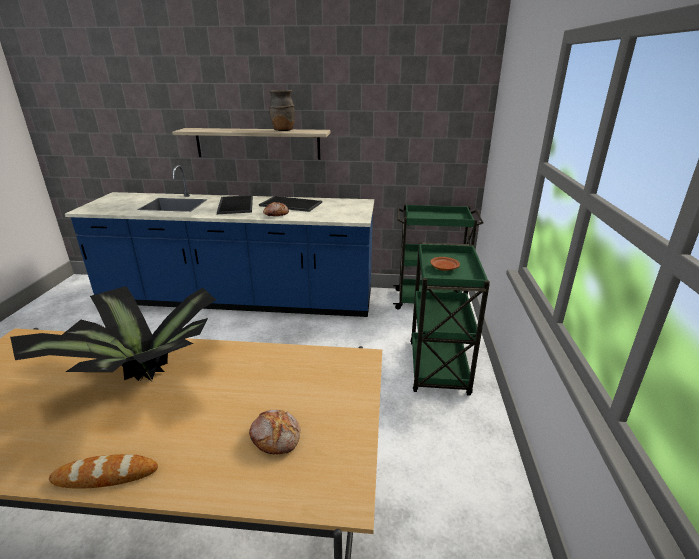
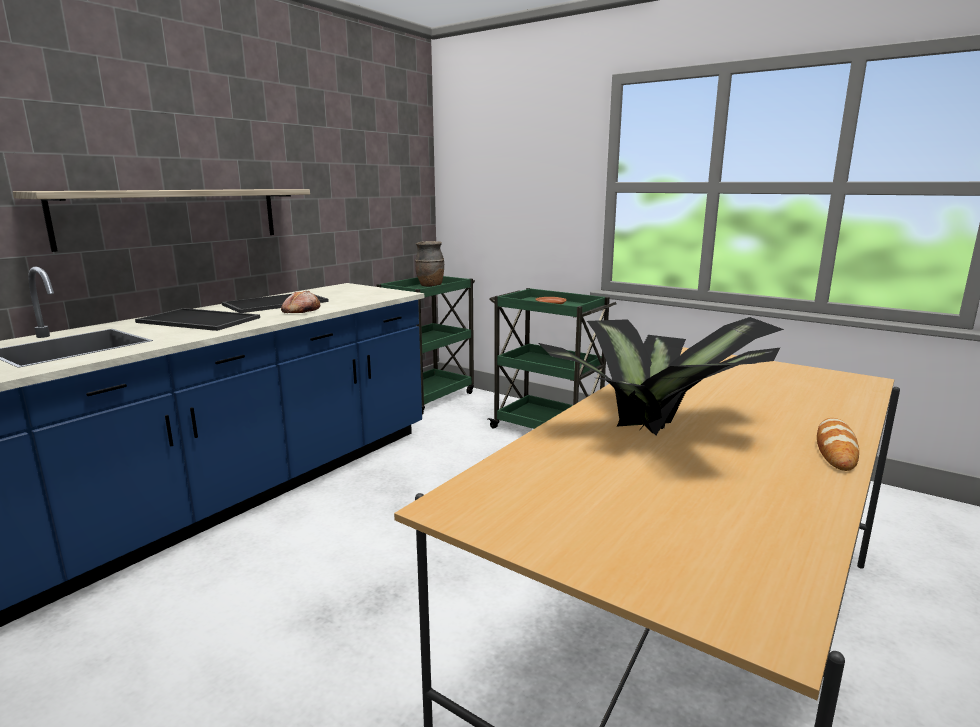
camera: 60 degrees left, 10 degrees down
bread [249,410,300,454] -> none
brown vase [269,90,295,131] -> brown vase moved to [415,241,444,287]

